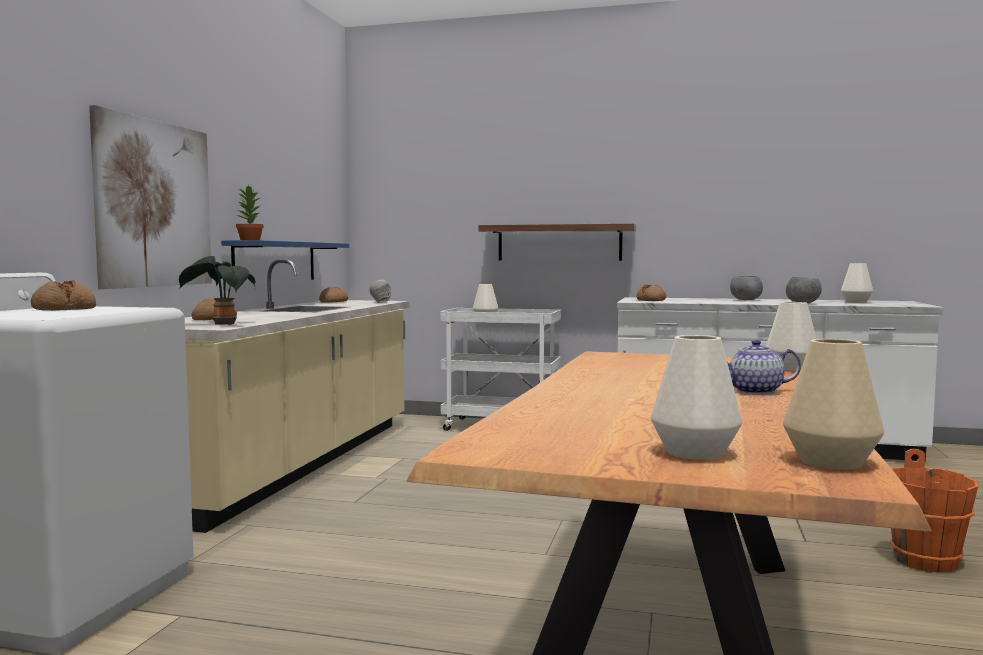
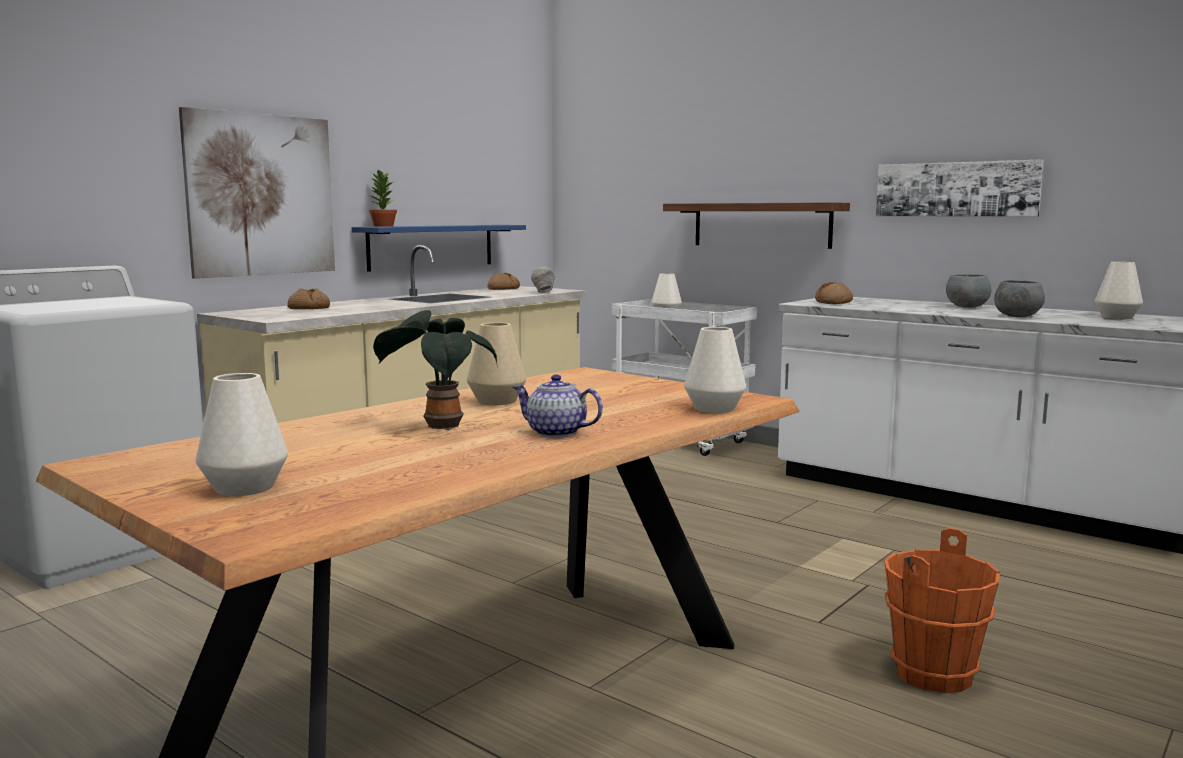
camera: 25 degrees right, 5 degrees up
bread [31,280,96,311] -> none
potted plant [179,256,255,325] -> potted plant moved to [373,310,498,431]
beige vase [783,339,884,469] -> beige vase moved to [467,322,526,405]
none -> picture [876,159,1044,217]

